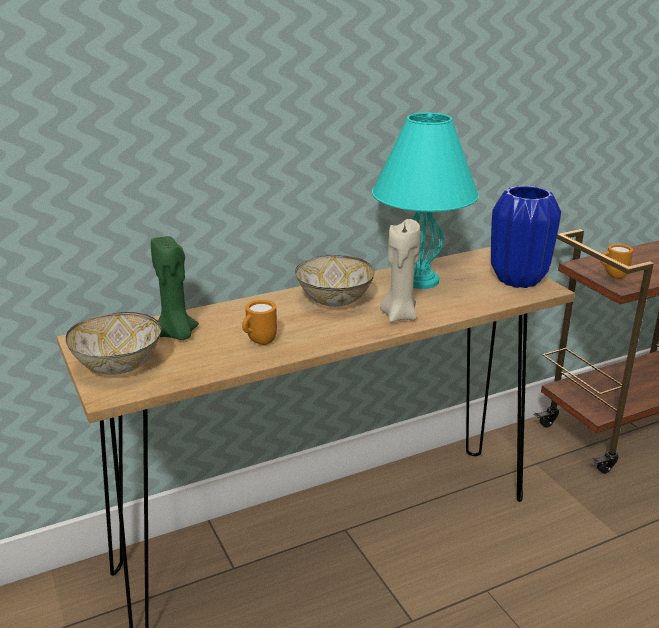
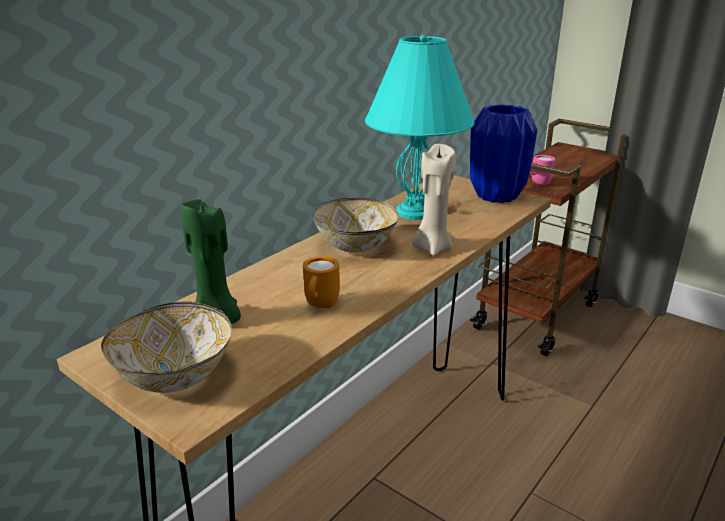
camera: 25 degrees left, 0 degrees up
orange mug [600,244,633,279] -> pink mug [530,155,555,185]

